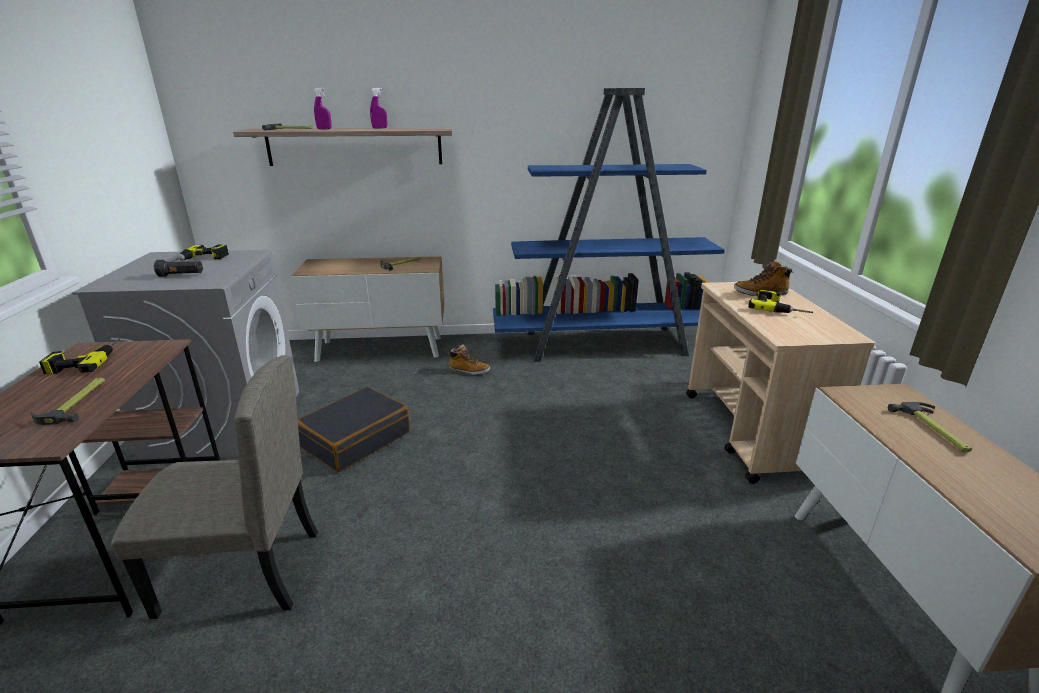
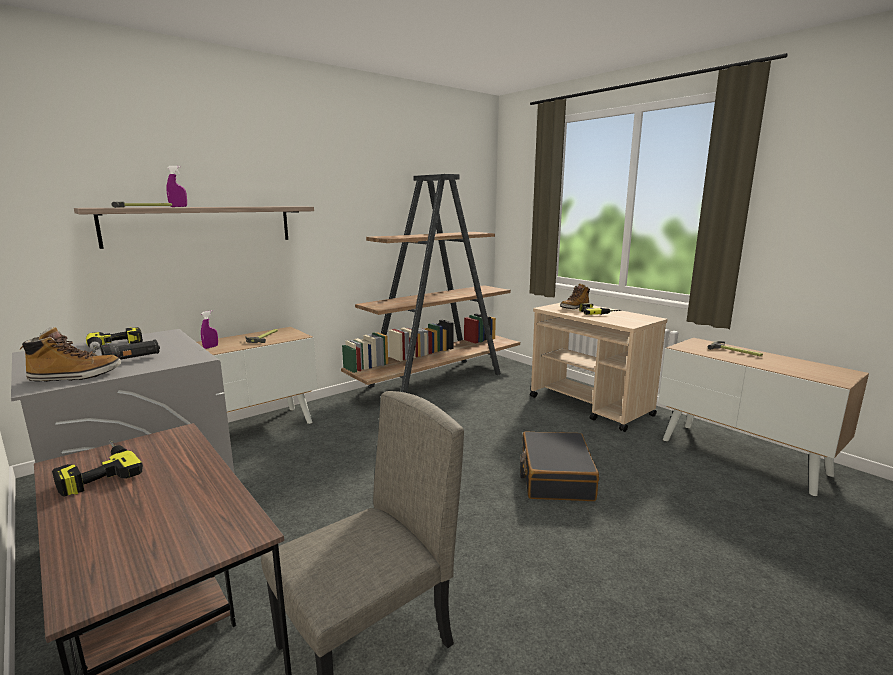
camera: 35 degrees left, 10 degrees down
hammer [30,378,105,425] -> none
black suitcase [298,387,410,472] -> black suitcase moved to [520,431,599,501]
purple spray bottle [370,88,387,128] -> purple spray bottle moved to [201,311,218,349]
boot [448,344,490,375] -> boot moved to [19,327,121,382]
blue bookcase [493,88,725,362] -> brown bookcase [341,174,520,393]

